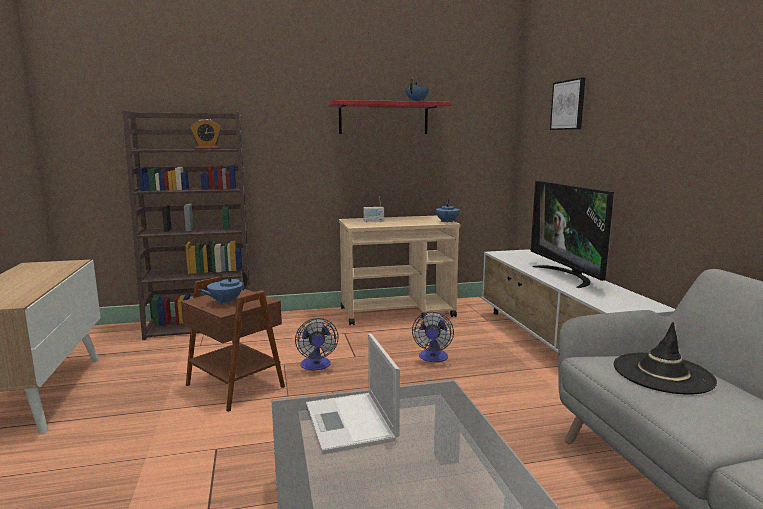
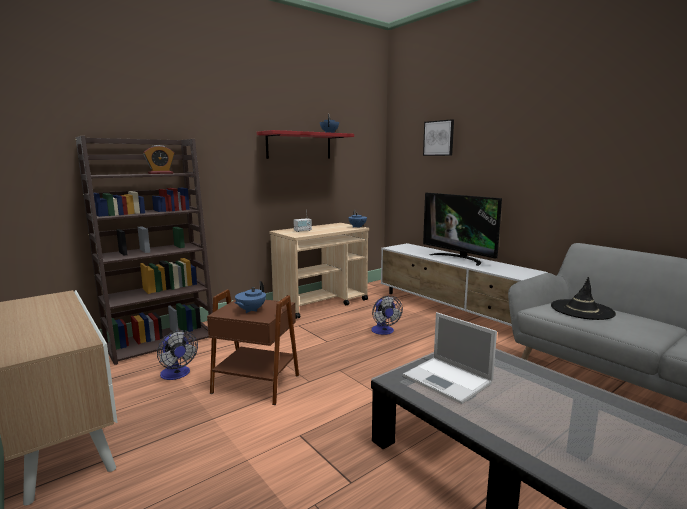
camera: 25 degrees left, 0 degrees up
fan [295,318,339,371] -> fan moved to [157,330,198,380]

